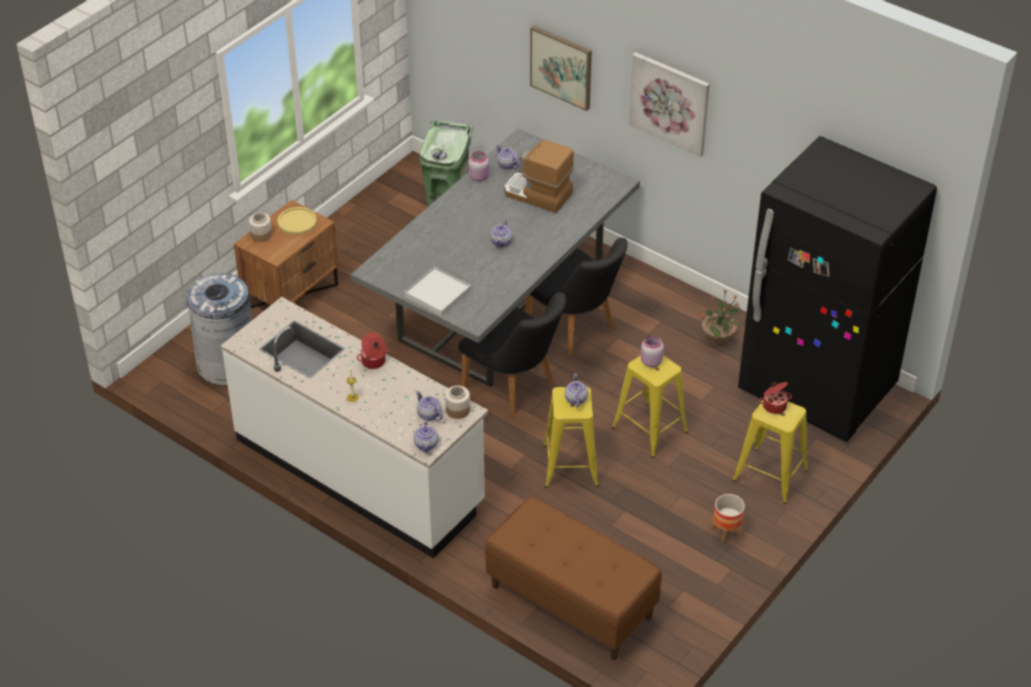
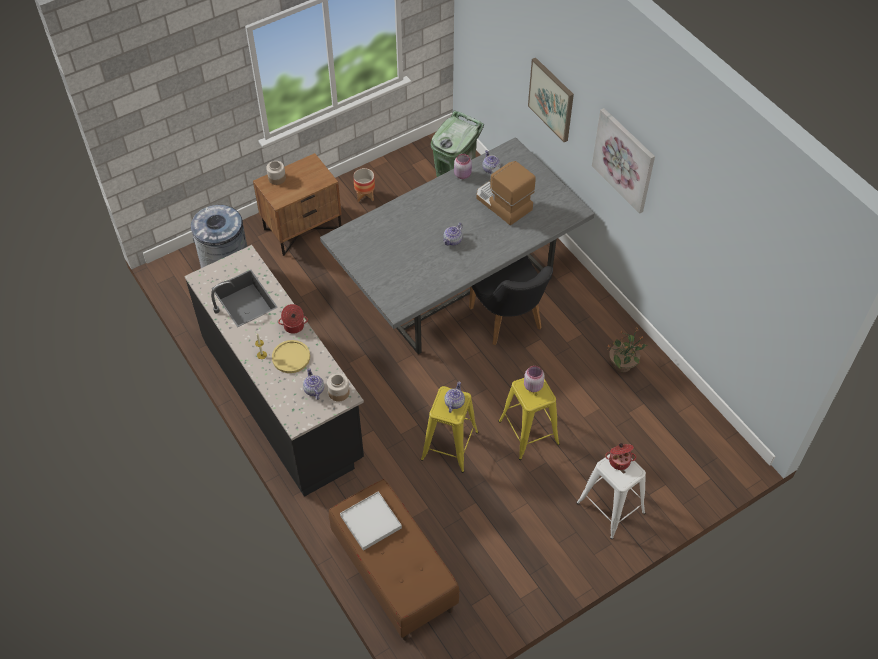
camera: 20 degrees right, 10 degrees up
white counter [221,297,488,558] -> black counter [184,245,364,497]
yellow plate [278,207,317,235] -> yellow plate moved to [272,340,310,373]
white tray [405,267,471,316] -> white tray moved to [340,491,402,551]
teapot [414,419,439,452] -> none
black chair [458,292,566,416] -> none
planter [712,494,745,543] -> planter moved to [353,168,375,202]
yellow stool [732,399,808,504] -> white stool [576,454,646,539]
black fridge [738,136,937,442] -> none

